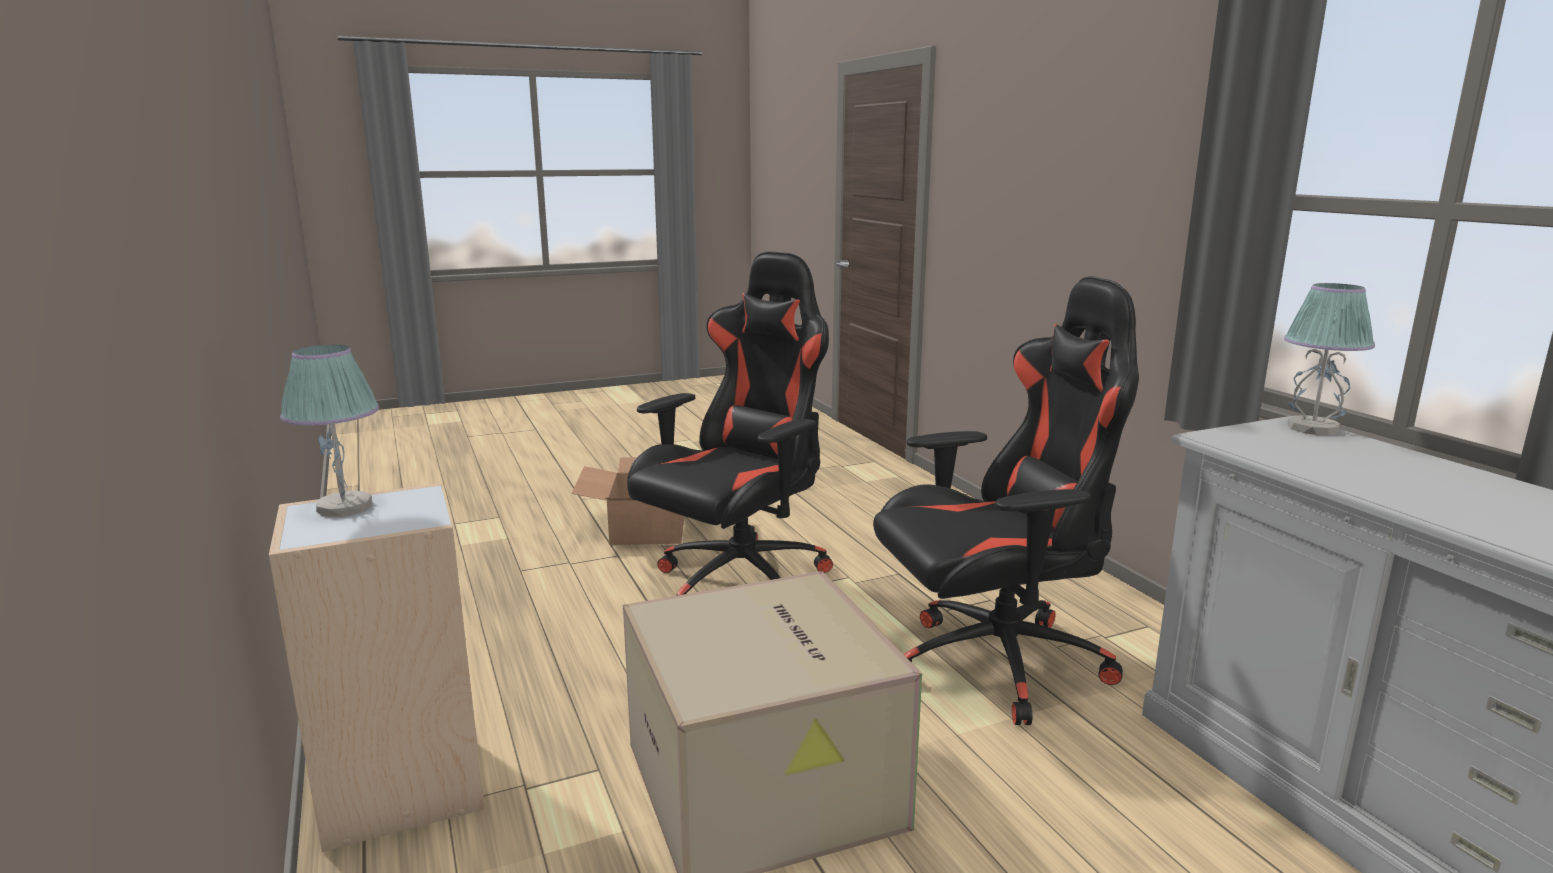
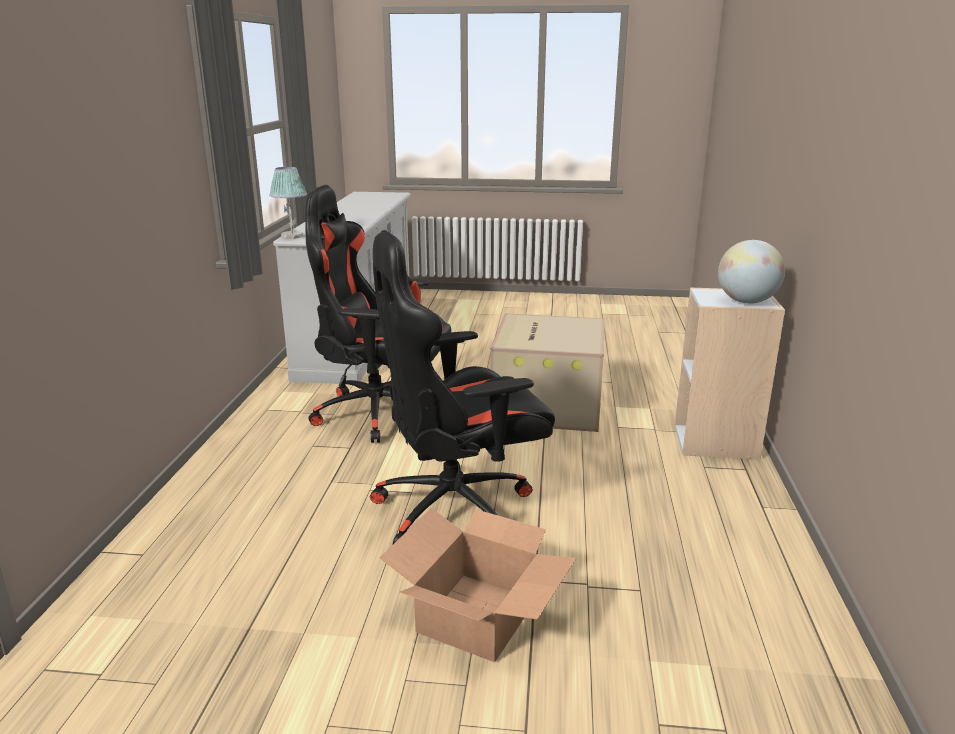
camera: 150 degrees left, 5 degrees up
table lamp [280,345,379,517] -> globe [718,240,785,304]

